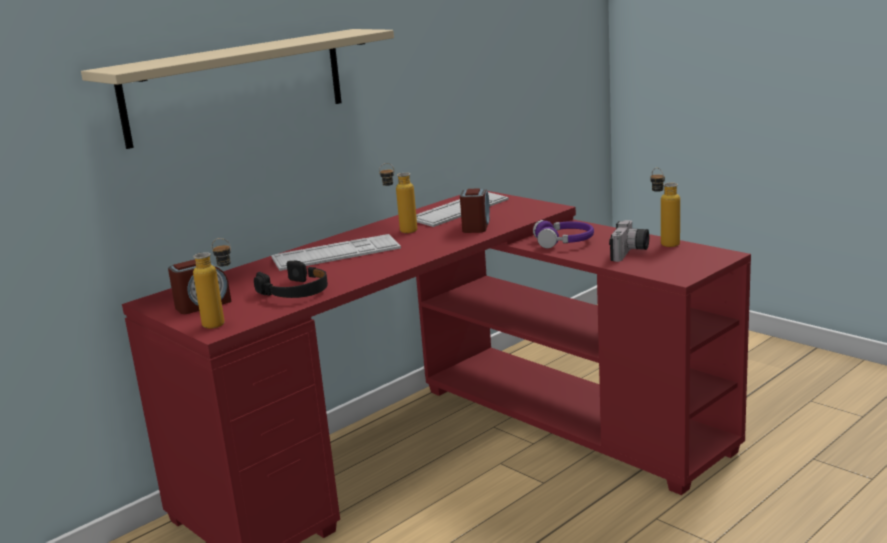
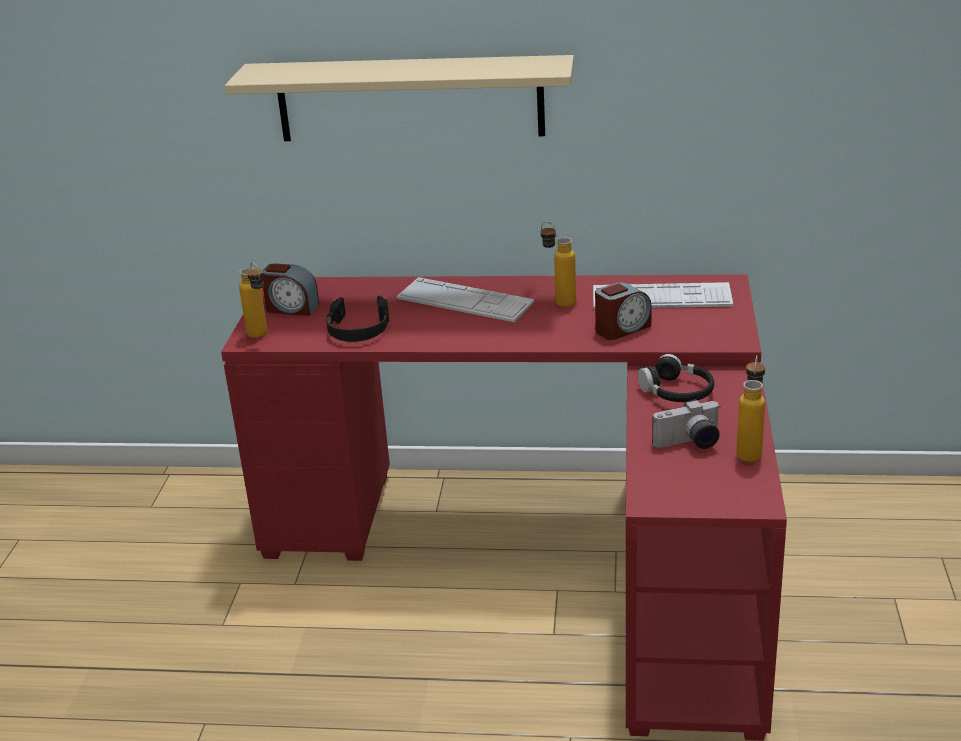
camera: 50 degrees right, 10 degrees up
purple headphones [533,220,594,248] -> black headphones [638,354,714,402]

